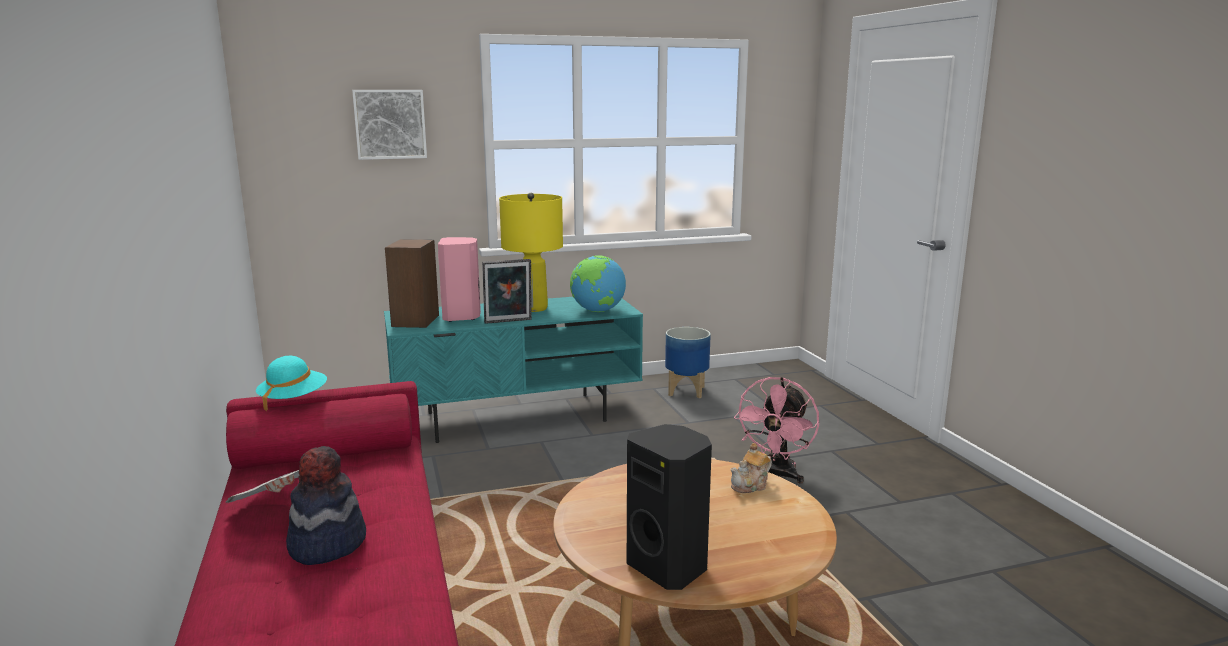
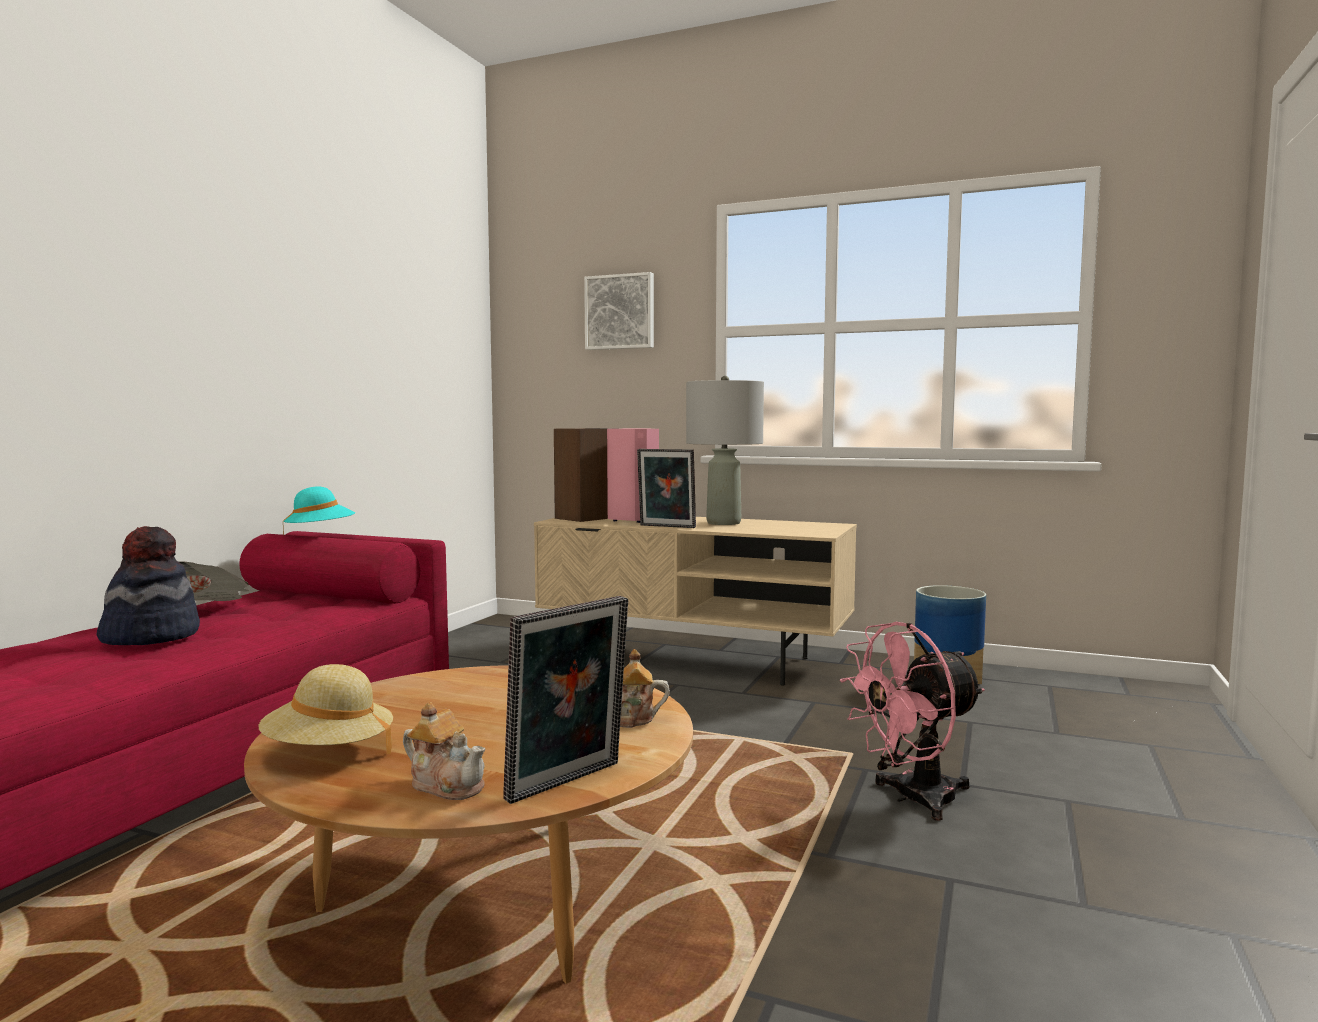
camera: 40 degrees right, 10 degrees down
turquoise tv stand [384,297,643,443] -> beige tv stand [534,517,857,686]
yellow table lamp [499,193,563,312] -> grey table lamp [686,376,764,525]
globe [570,255,626,312] -> none
black speaker [627,424,712,590] -> beige hat [259,664,393,754]
none -> teapot [403,702,485,800]
none -> picture frame [503,596,628,804]

